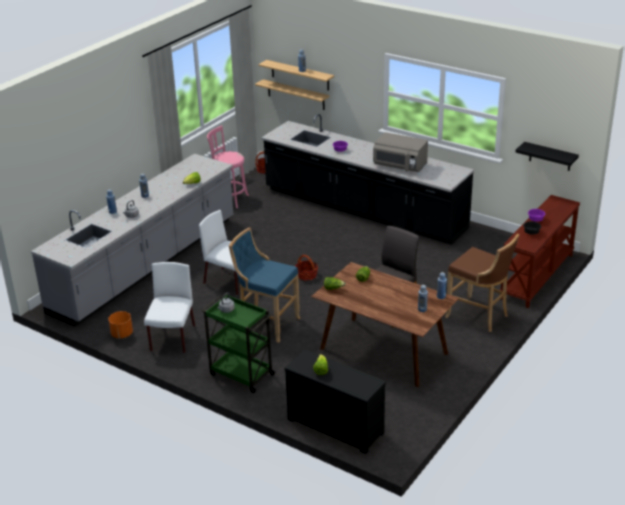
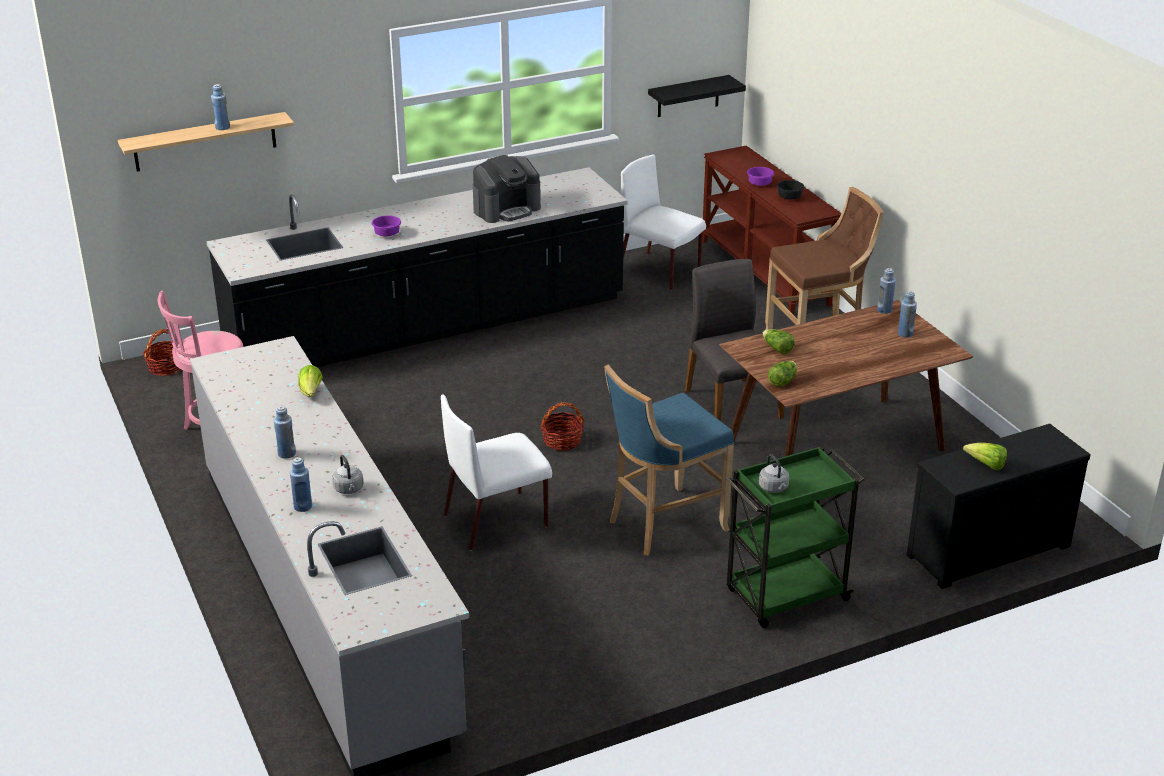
camera: 60 degrees left, 0 degrees up
orange planter [108,311,133,338] -> none
white chair [144,262,195,353] -> white chair moved to [621,154,706,290]
shelf [255,79,330,110] -> none
grey microwave [373,132,428,172] -> coffee machine [473,155,541,223]

